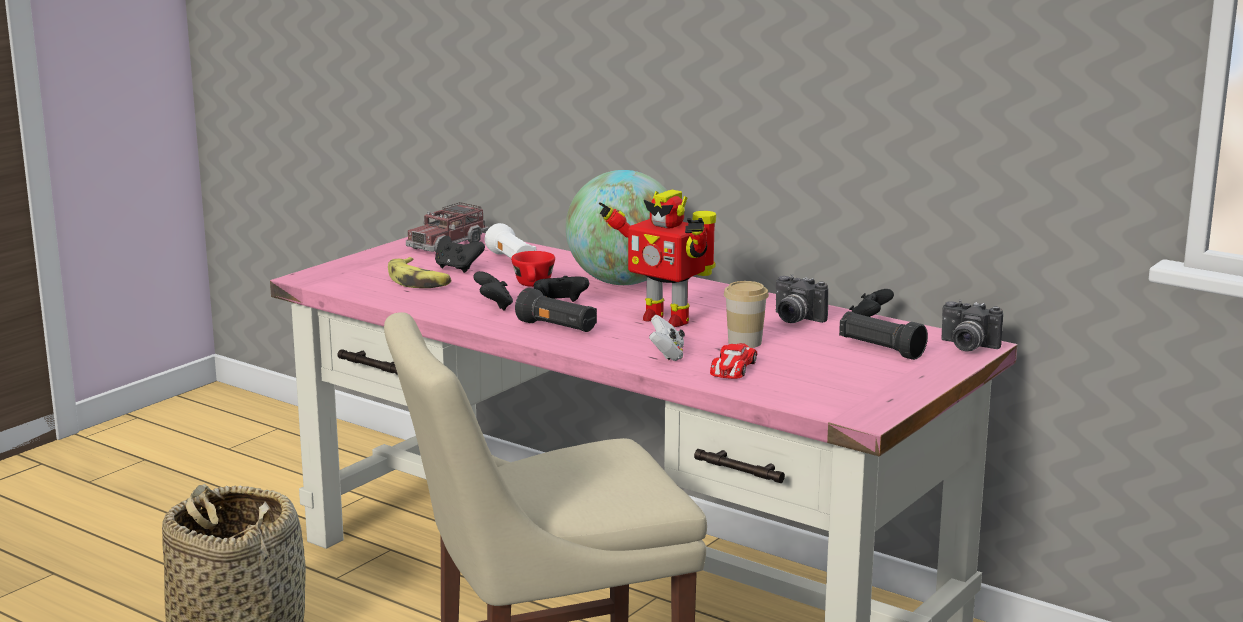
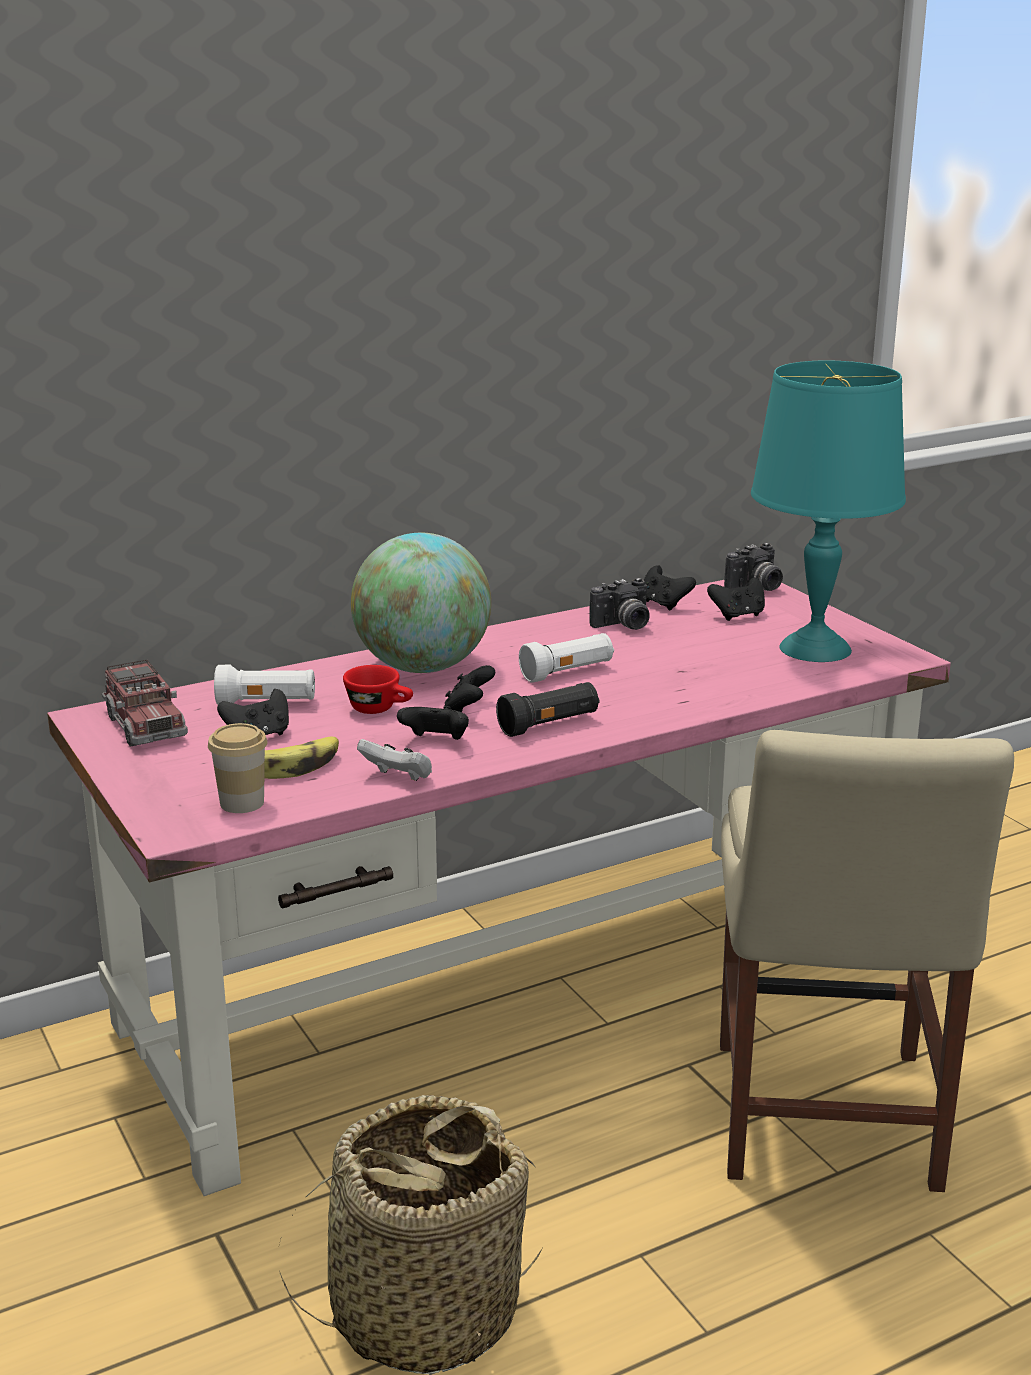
camera: 65 degrees left, 5 degrees up
toy robot [599,190,716,327] -> white flashlight [519,633,614,683]
white game controller [649,315,685,361] -> white game controller moved to [357,739,432,781]
toy car [710,343,758,379] -> none
cup [724,281,769,348] -> cup moved to [208,723,267,813]
black flashlight [839,311,928,360] -> black game controller [707,578,765,621]
none -> turquoise table lamp [751,360,906,662]

